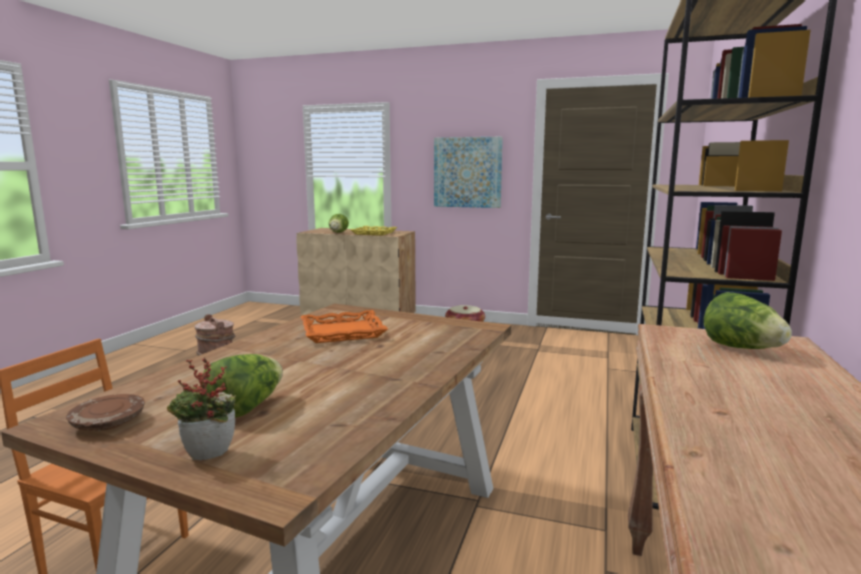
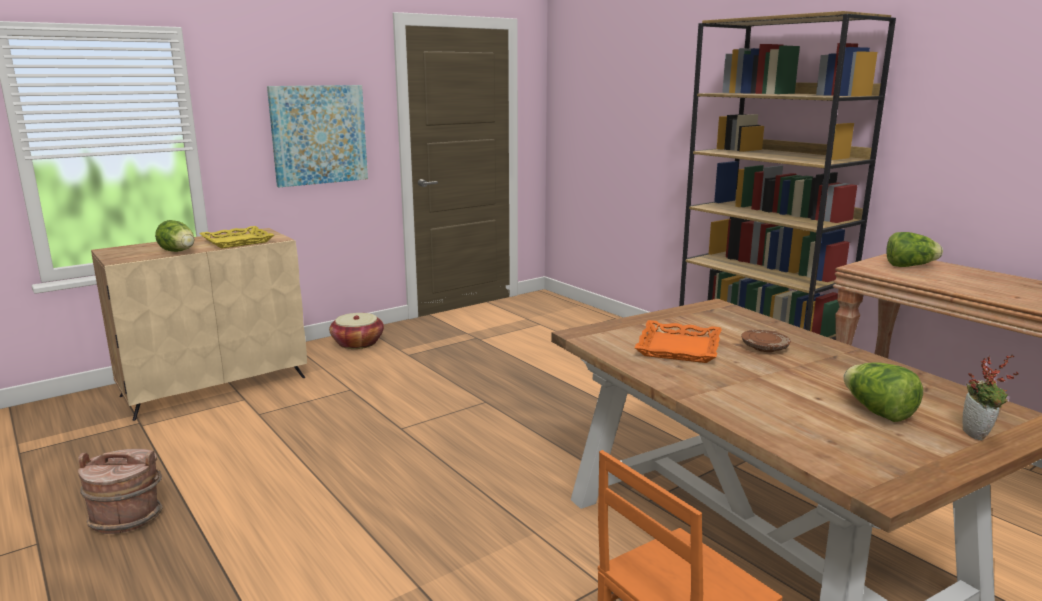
camera: 55 degrees left, 5 degrees up
brown plate [66,394,145,430] -> brown plate moved to [741,330,791,352]

